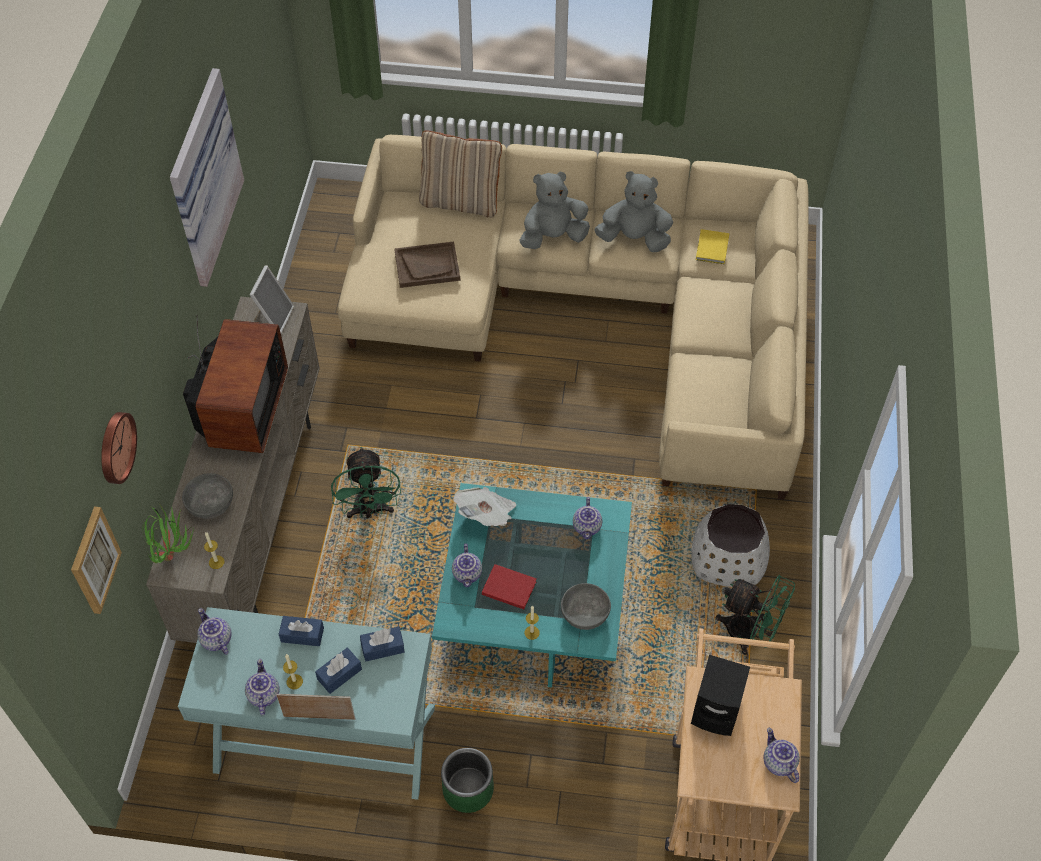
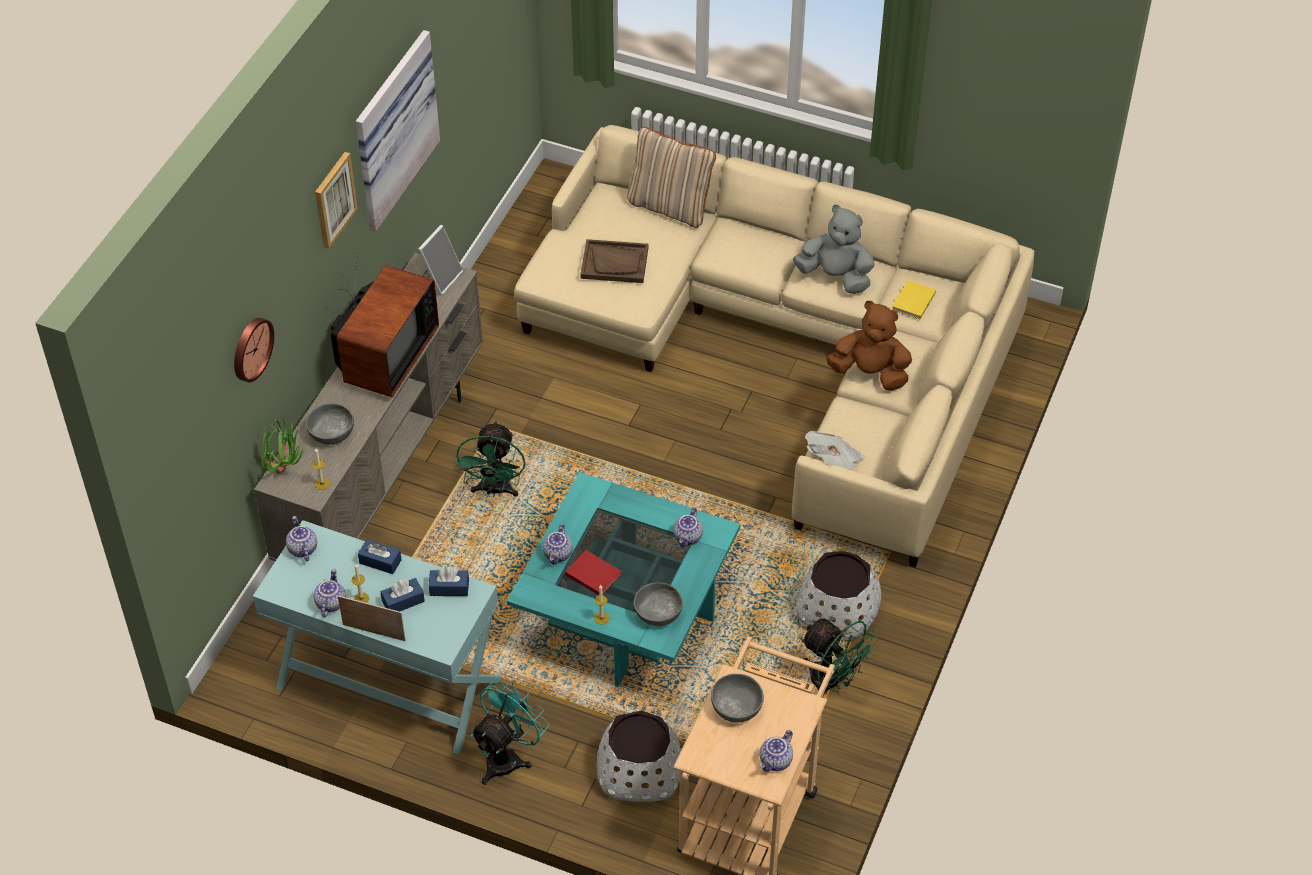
camera: 15 degrees right, 5 degrees down
picture [71,506,122,614] -> picture moved to [315,152,358,249]
green planter [441,748,494,813] -> turquoise fan [470,678,549,785]
newspaper [453,487,516,526] -> newspaper moved to [805,431,865,470]
grey plush toy [519,172,590,249] -> none
black speaker [691,655,750,736] -> grey bowl [711,674,764,723]
teapot [763,728,800,783] -> teapot turned 135 degrees counterclockwise [760,730,793,772]
none -> white planter [596,711,681,802]
none -> brown plush toy [826,301,912,391]

